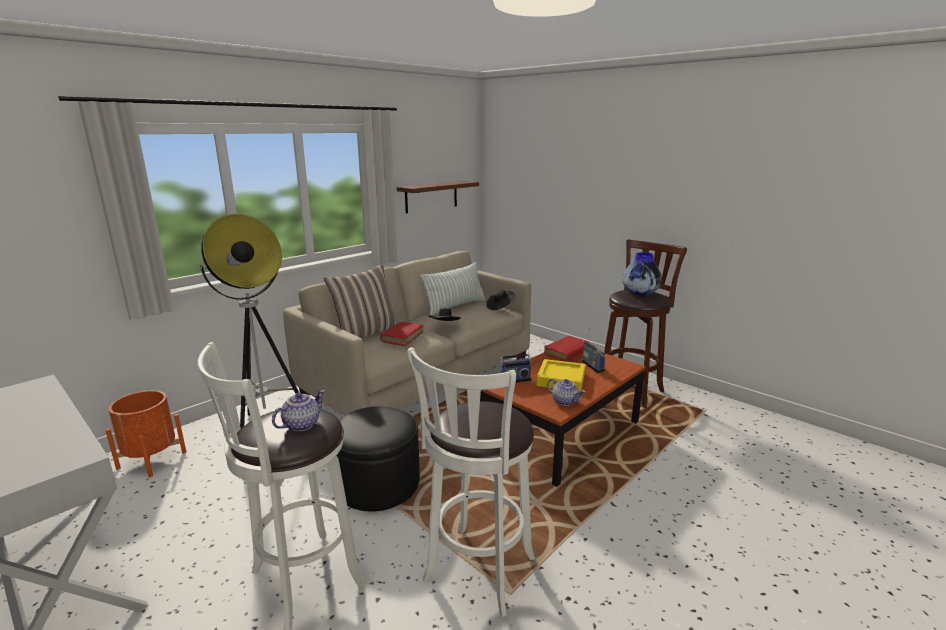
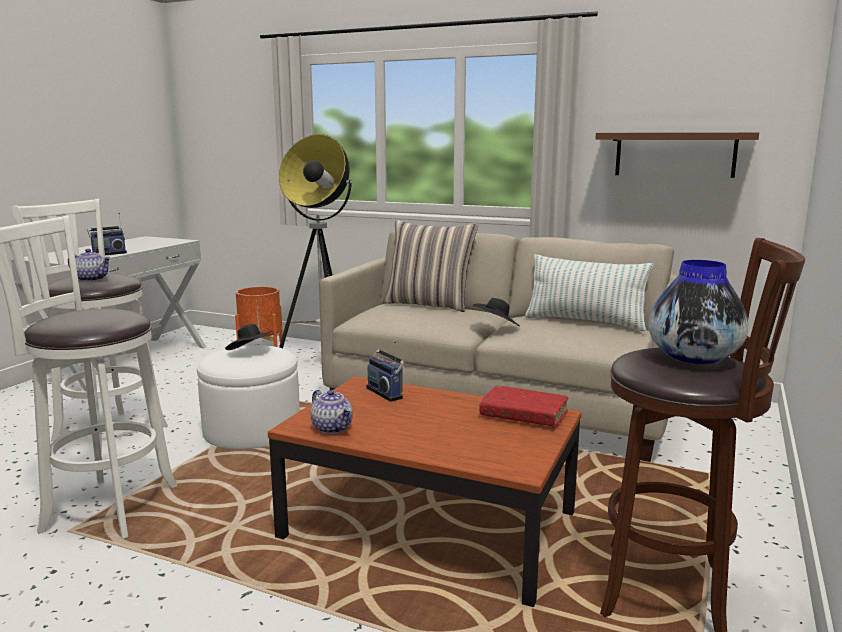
camera: 70 degrees right, 5 degrees down
black ottoman [336,406,420,511] -> white ottoman [197,346,300,449]
red book [380,322,423,346] -> none
black hat [486,290,515,310] -> black hat moved to [225,324,272,350]
yellow tray [536,359,586,392] -> none
teapot [547,378,585,406] -> teapot turned 60 degrees counterclockwise [311,390,353,434]
radio [582,329,605,373] -> radio moved to [87,213,127,255]

